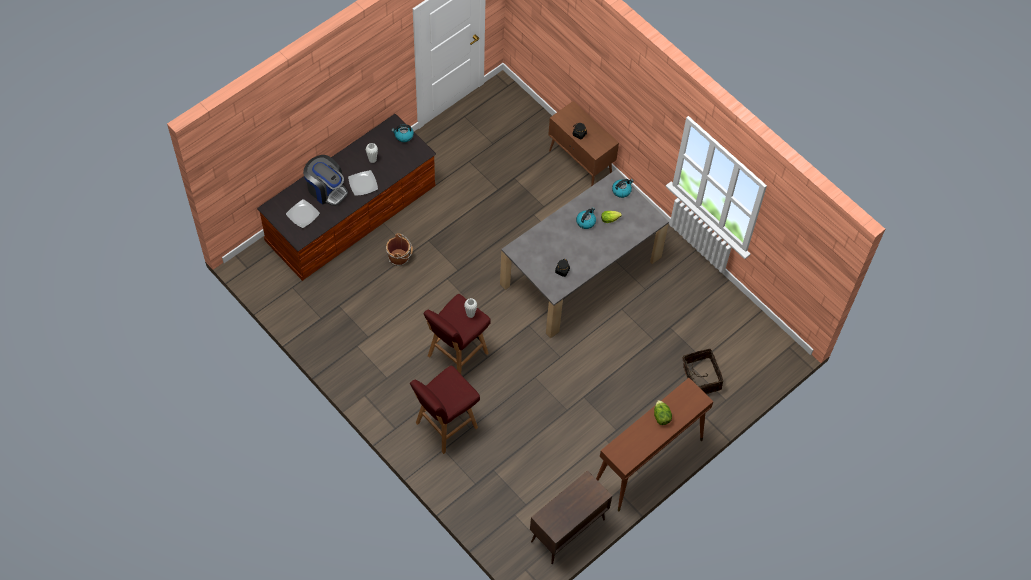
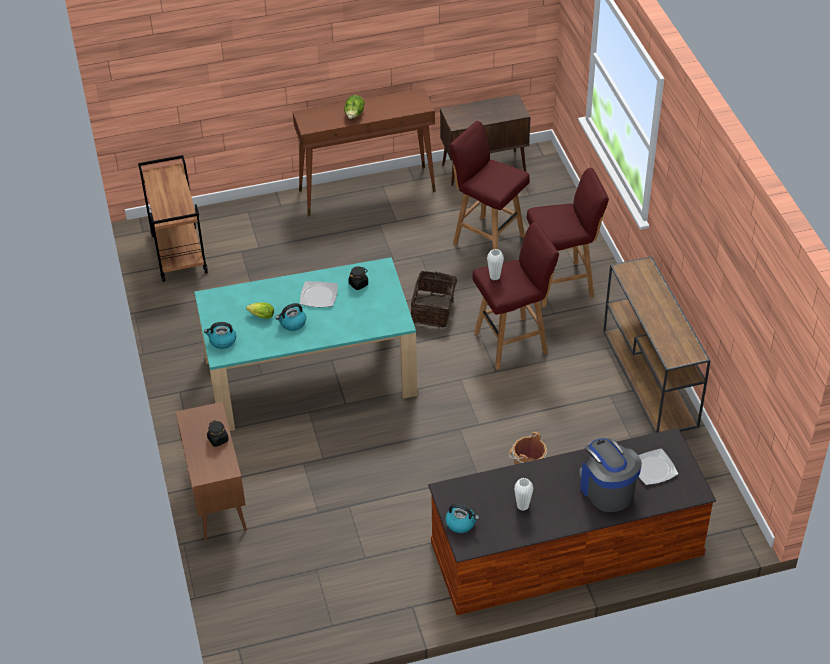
camera: 150 degrees left, 15 degrees down
plate [348,170,378,196] -> plate moved to [300,281,338,307]
grey dining table [500,170,669,339] -> turquoise dining table [195,257,417,431]
basket [682,348,723,394] -> basket moved to [411,271,464,328]
none -> brown cart [138,155,208,282]
none -> red stool [449,121,530,249]
none -> brown console table [603,256,711,433]

